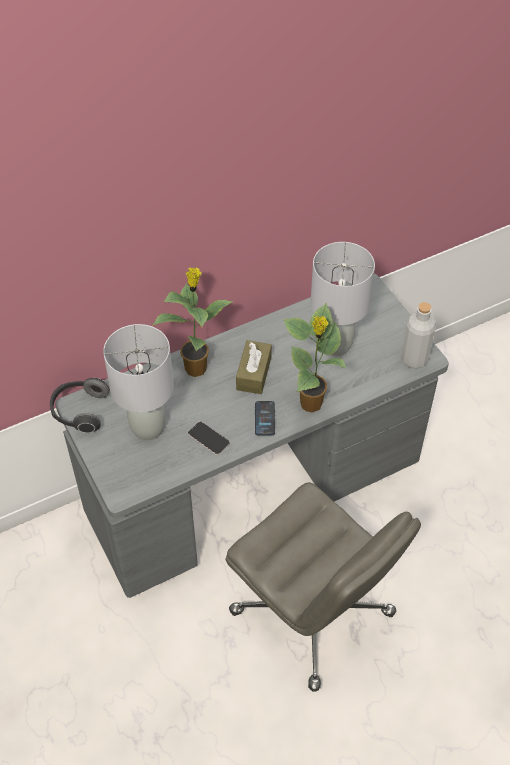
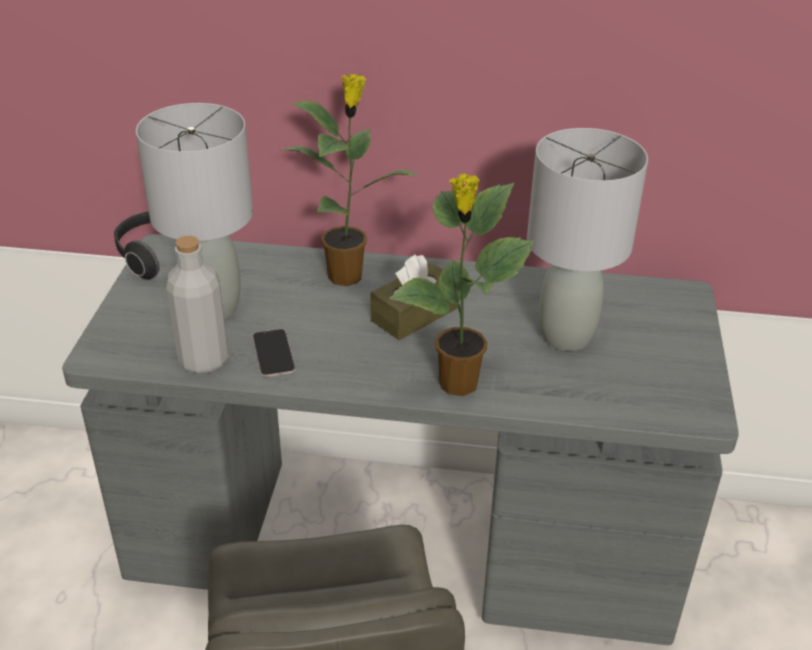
camera: 35 degrees right, 15 degrees down
phone [255,401,275,435] -> none
grey bottle [401,302,436,369] -> grey bottle moved to [166,236,228,374]

